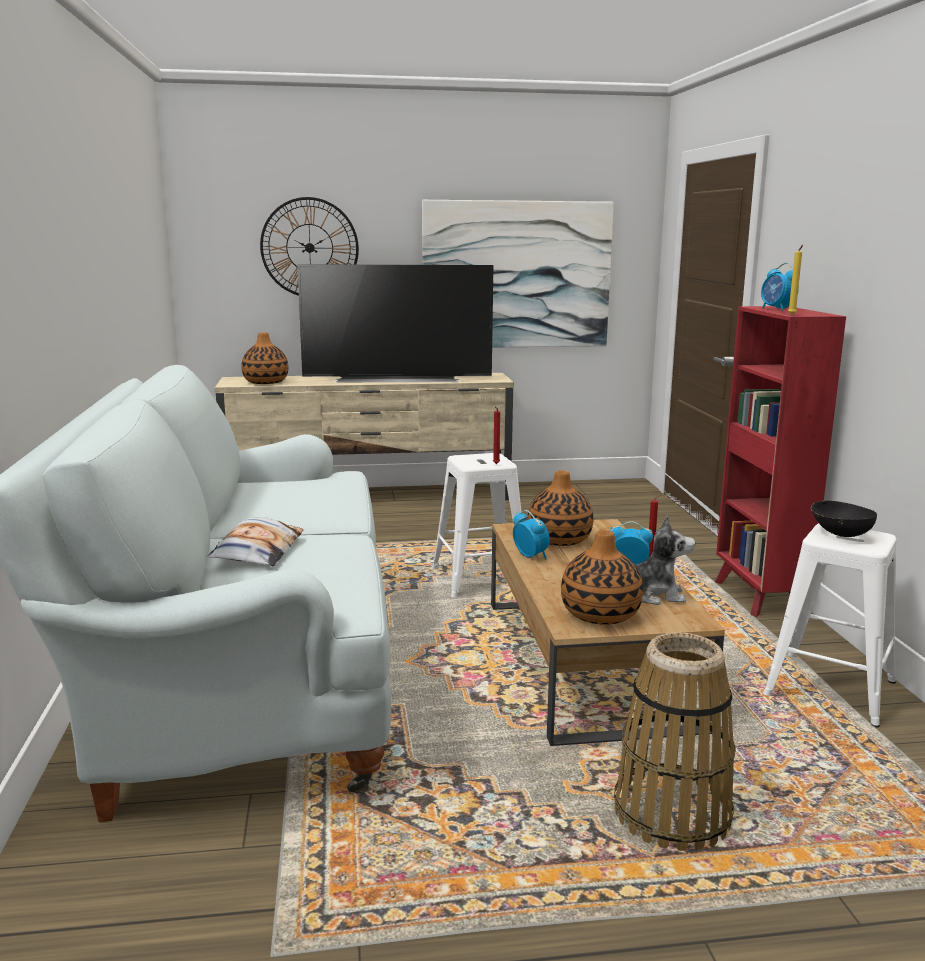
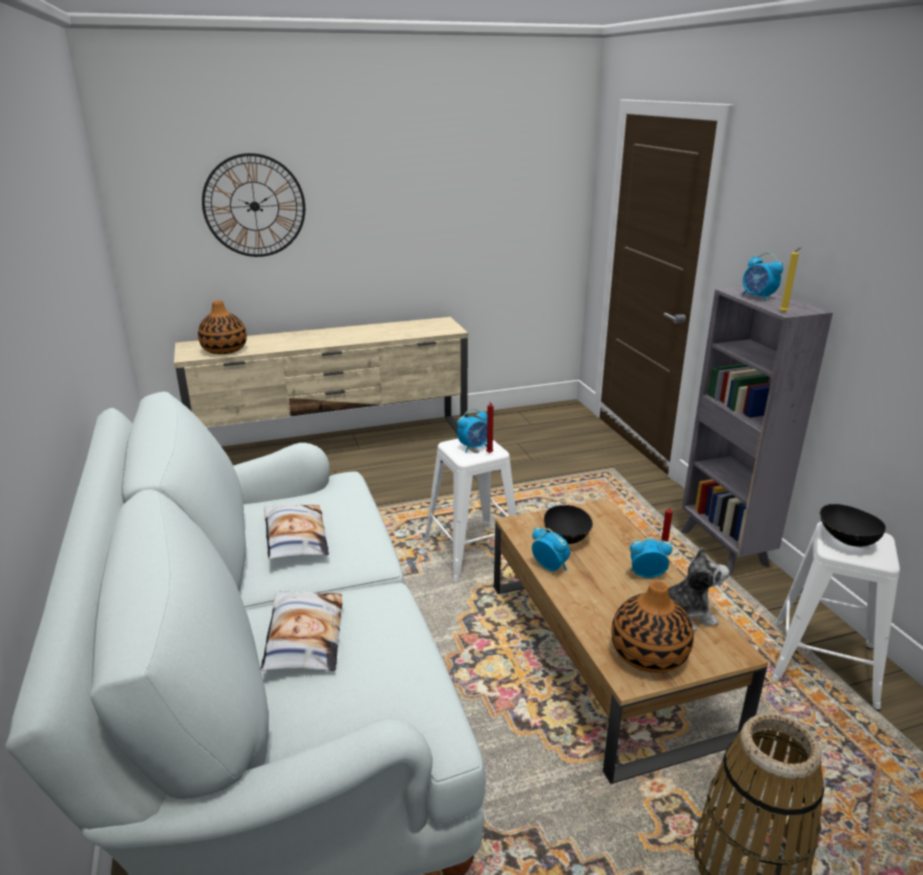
camera: 10 degrees left, 10 degrees up
television [298,264,493,382] -> none
picture [422,200,614,348] -> none
vase [528,470,594,546] -> black bowl [544,505,593,544]
red bookcase [715,306,846,617] -> grey bookcase [681,287,833,575]
none -> pillow [264,503,329,560]
none -> alarm clock [457,408,487,453]

